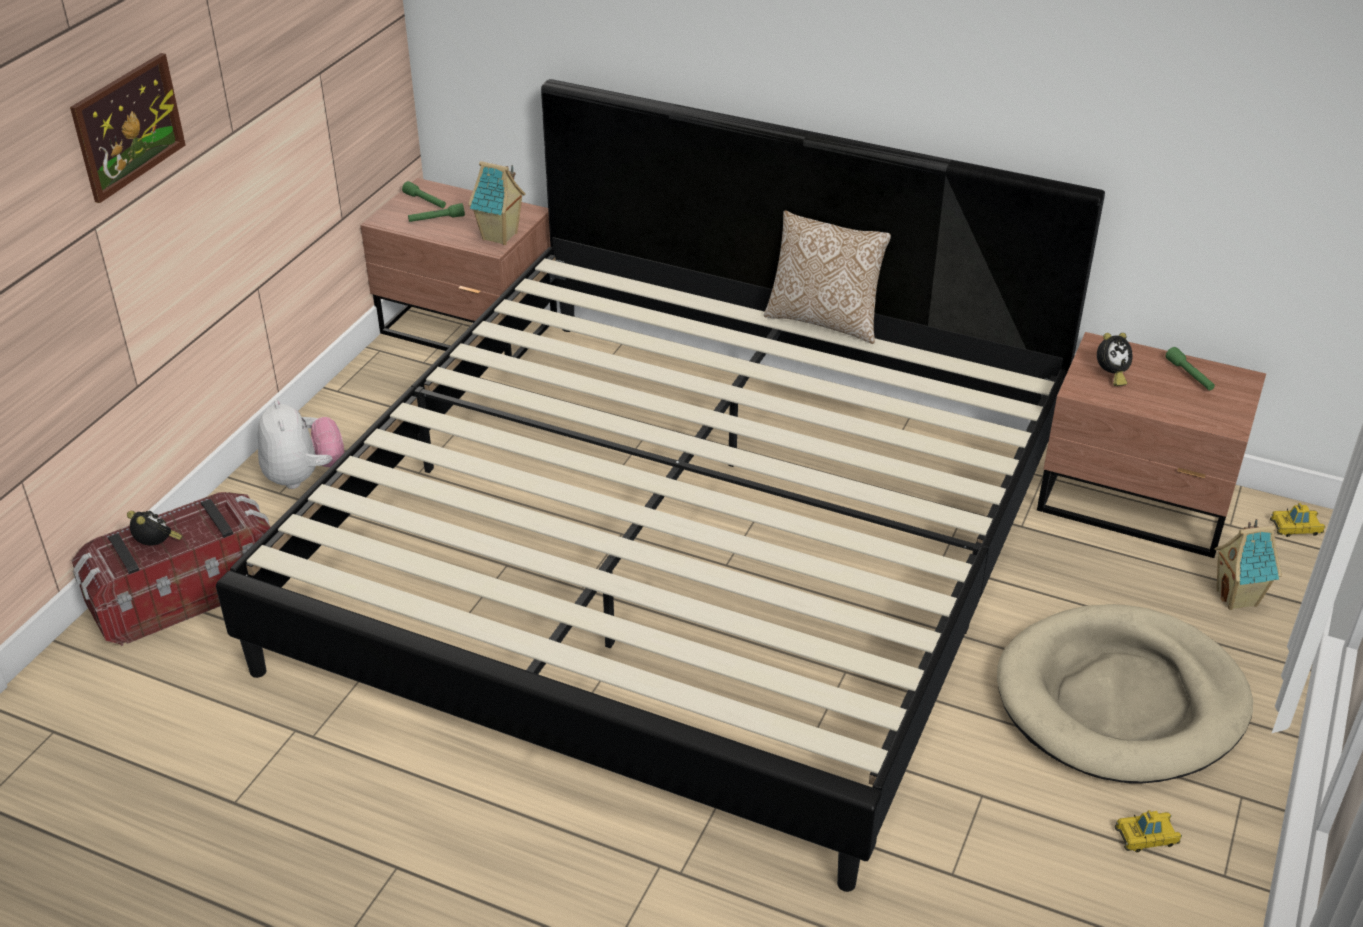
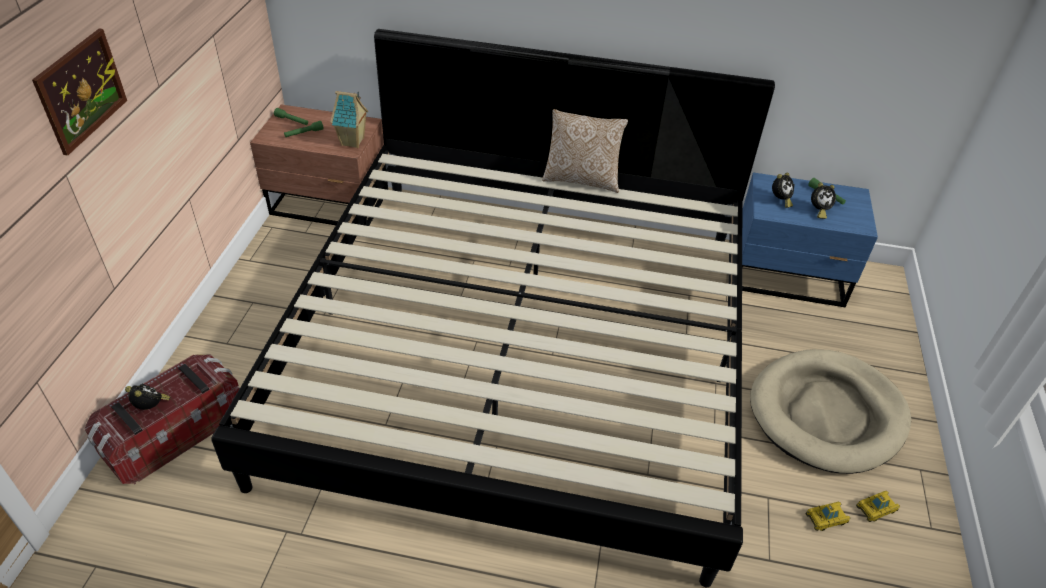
camera: 15 degrees left, 5 degrees up
plush toy [257,400,345,489] -> none
brown nightstand [1037,332,1266,558] -> blue nightstand [742,173,878,307]
toy house [1215,519,1282,610] -> none
toy car [1270,503,1326,537] -> toy car moved to [806,502,850,531]
none -> alarm clock [811,183,836,219]

